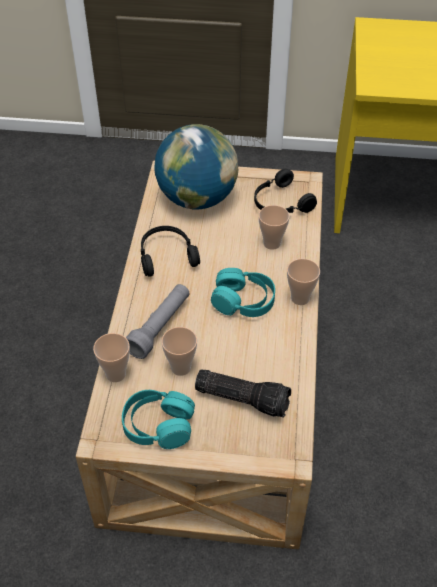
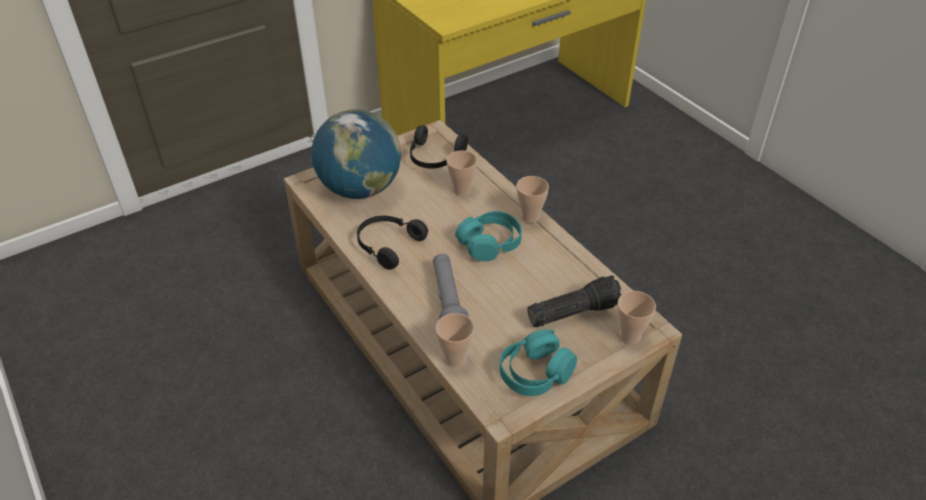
camera: 40 degrees left, 5 degrees down
cup [161,327,197,376] -> cup moved to [617,291,656,344]

